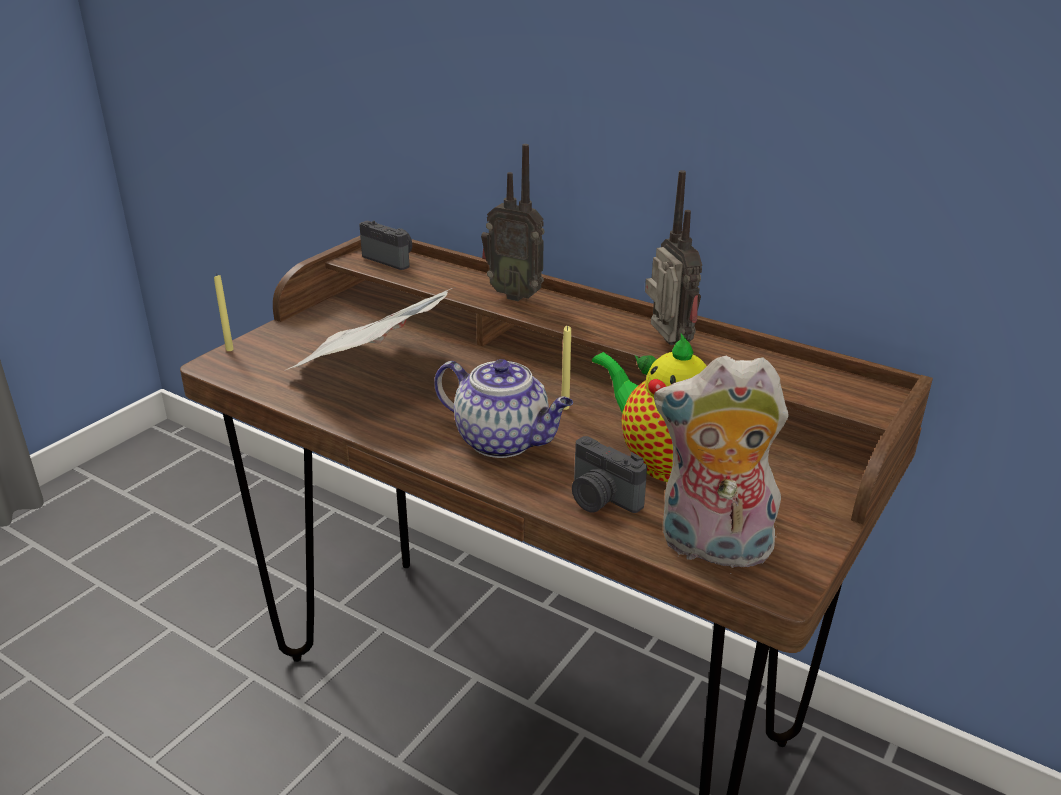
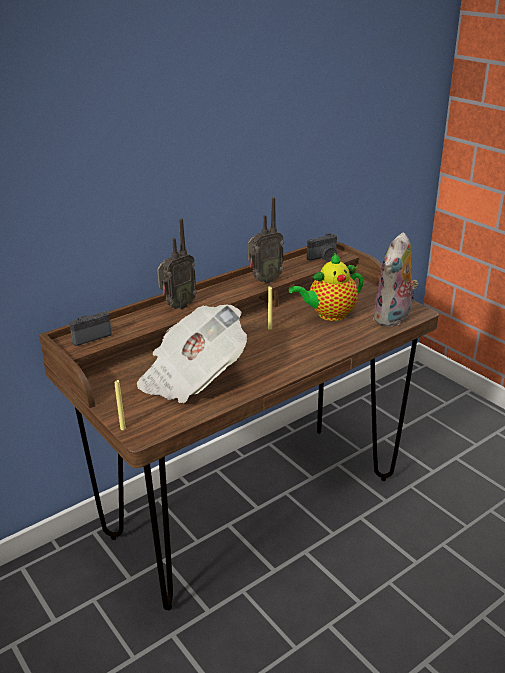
camera: 70 degrees left, 0 degrees up
teapot [434,359,573,458] -> none
camera [572,436,647,513] -> camera moved to [307,233,337,262]
radio [645,170,702,345] -> radio turned 150 degrees clockwise [248,197,284,284]

